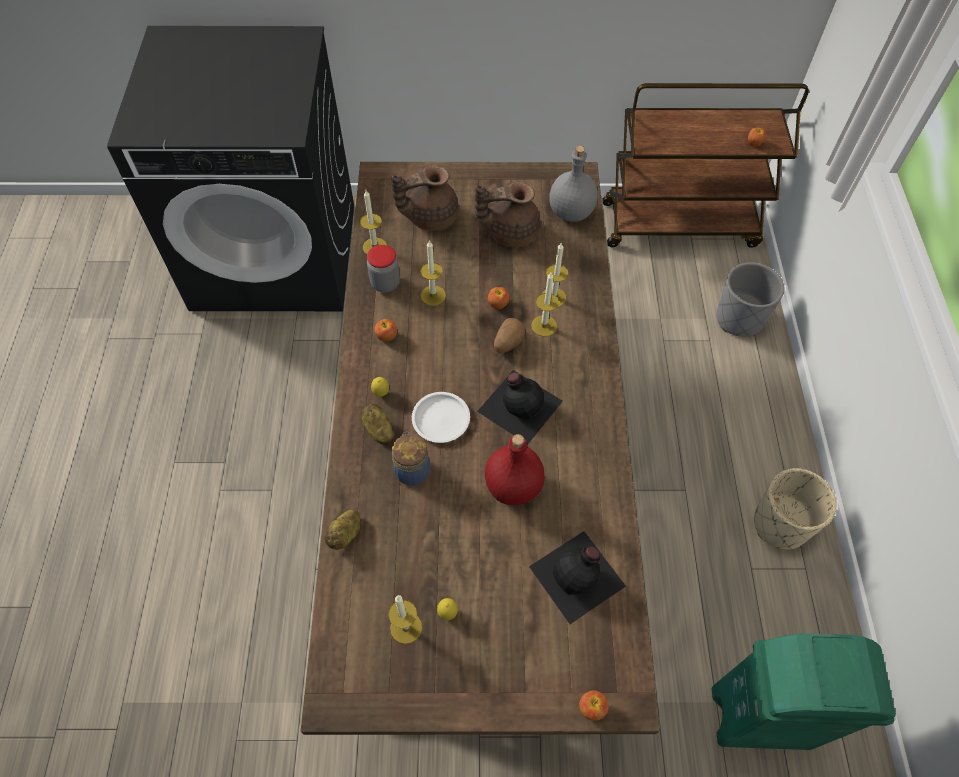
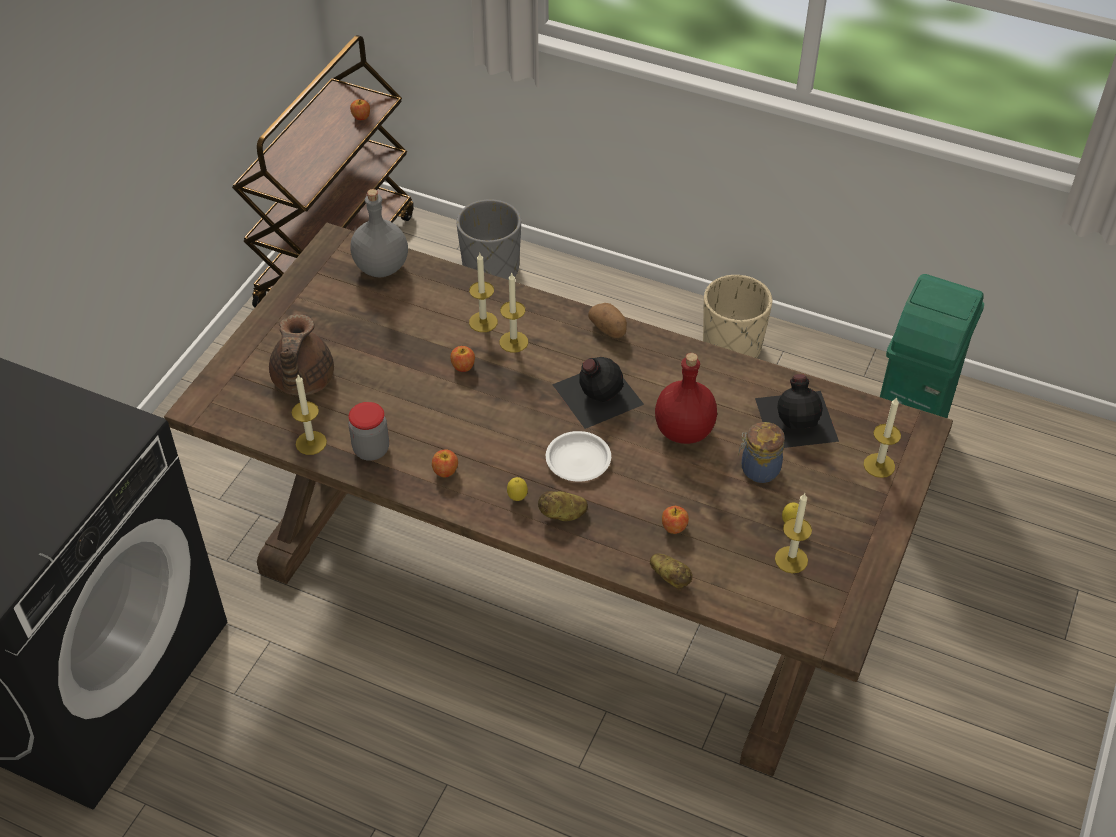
camera: 65 degrees left, 10 degrees down
jar [392,431,430,486] -> jar moved to [738,422,785,483]
candle [420,240,446,306] -> candle moved to [864,397,901,478]
brown teapot [475,182,541,247] -> none
potato [494,318,525,354] -> potato moved to [588,303,627,338]
apple [579,690,609,721] -> apple moved to [662,506,689,534]

